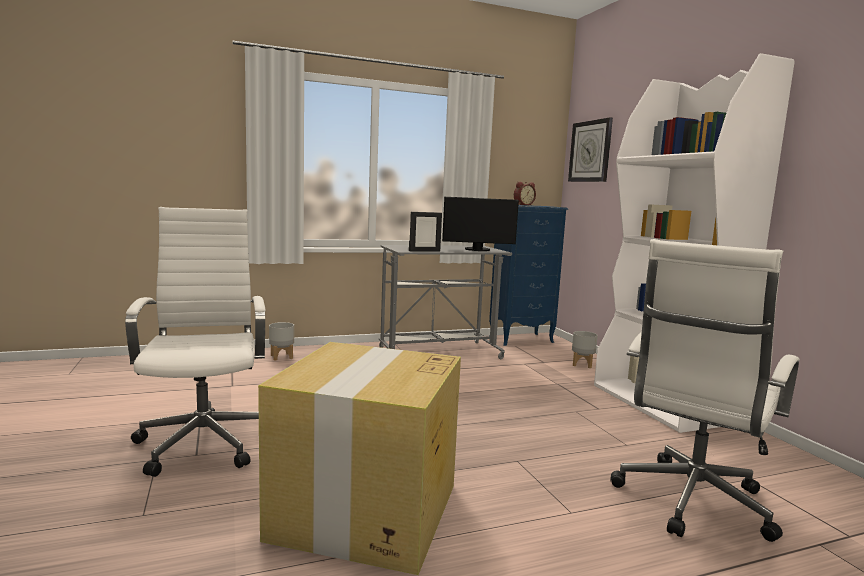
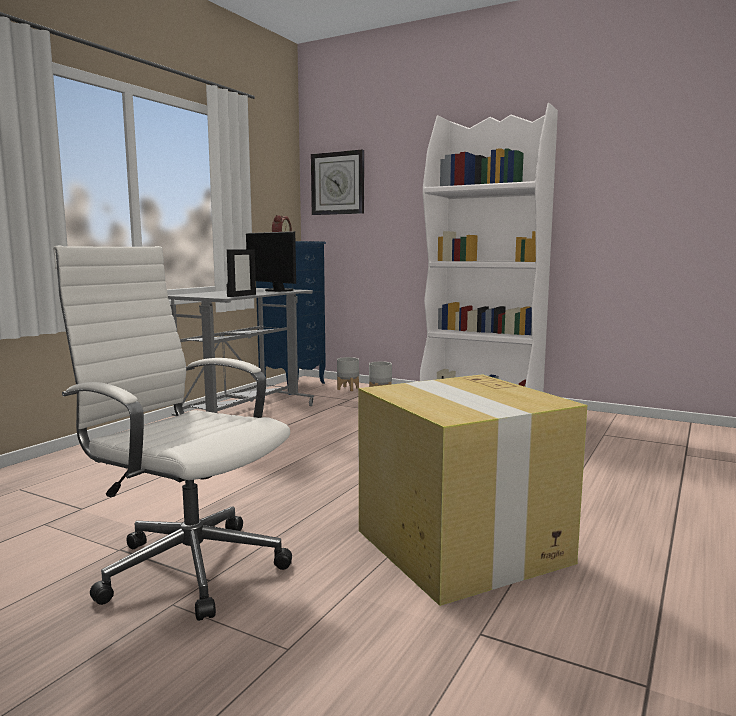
camera: 40 degrees left, 0 degrees up
grey planter [269,322,294,361] -> grey planter moved to [337,357,359,391]
monitor [442,197,519,251] -> monitor turned 90 degrees clockwise [246,231,296,292]
white office chair [611,239,800,542] -> none

